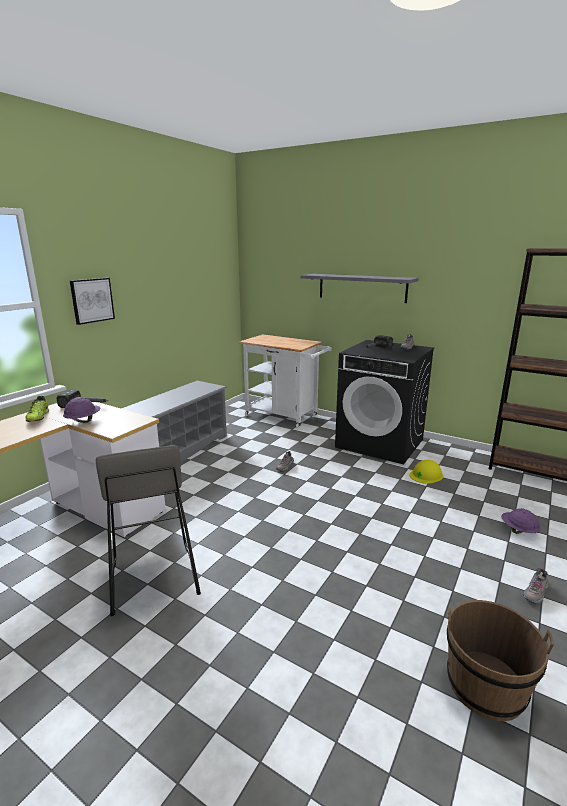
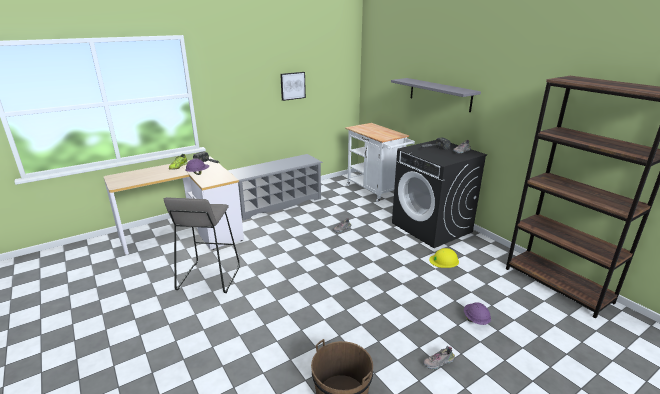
camera: 25 degrees right, 5 degrees up
picture [70,278,115,325] -> picture moved to [280,72,306,101]

